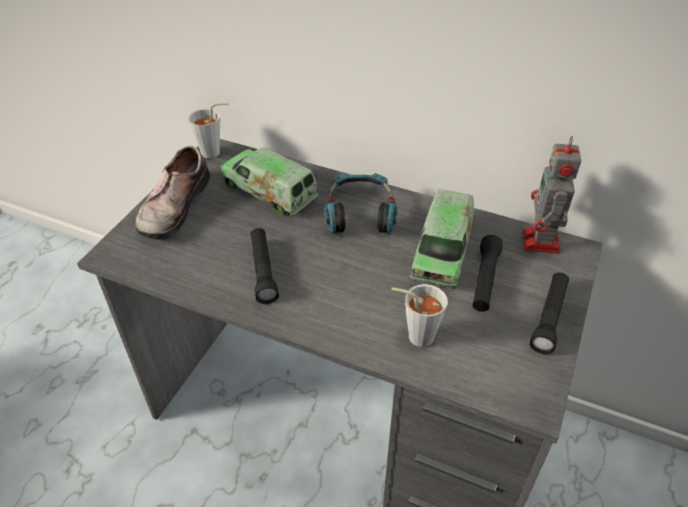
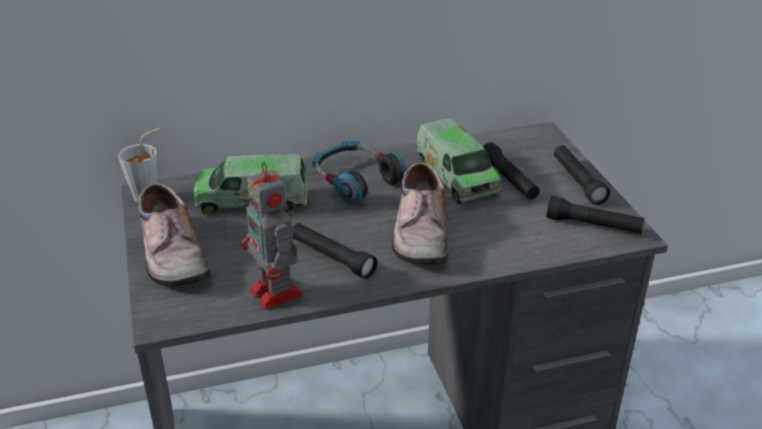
camera: 40 degrees left, 10 degrees down
grey cup [391,284,448,347] -> none
toy robot [522,136,581,254] -> toy robot moved to [241,161,302,310]
none -> shoe [392,163,448,265]
none -> black flashlight [547,196,645,234]

